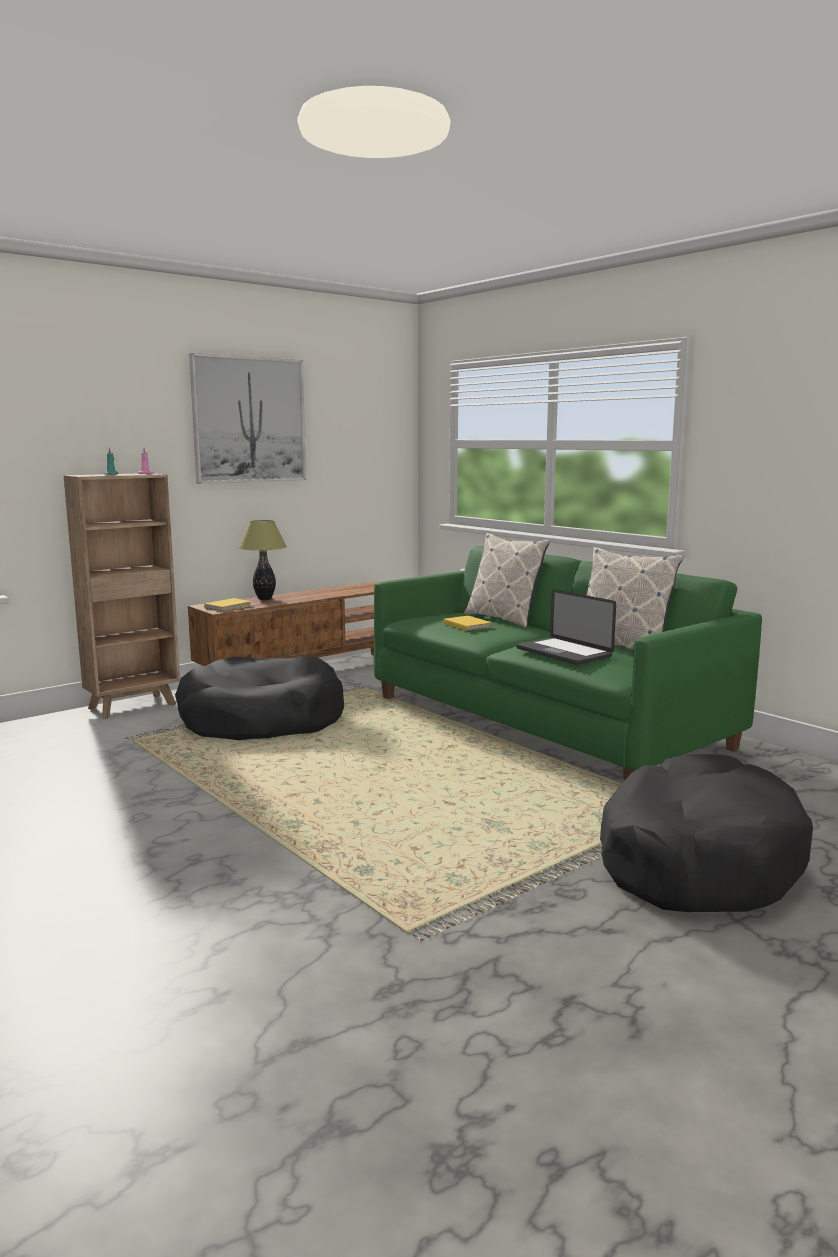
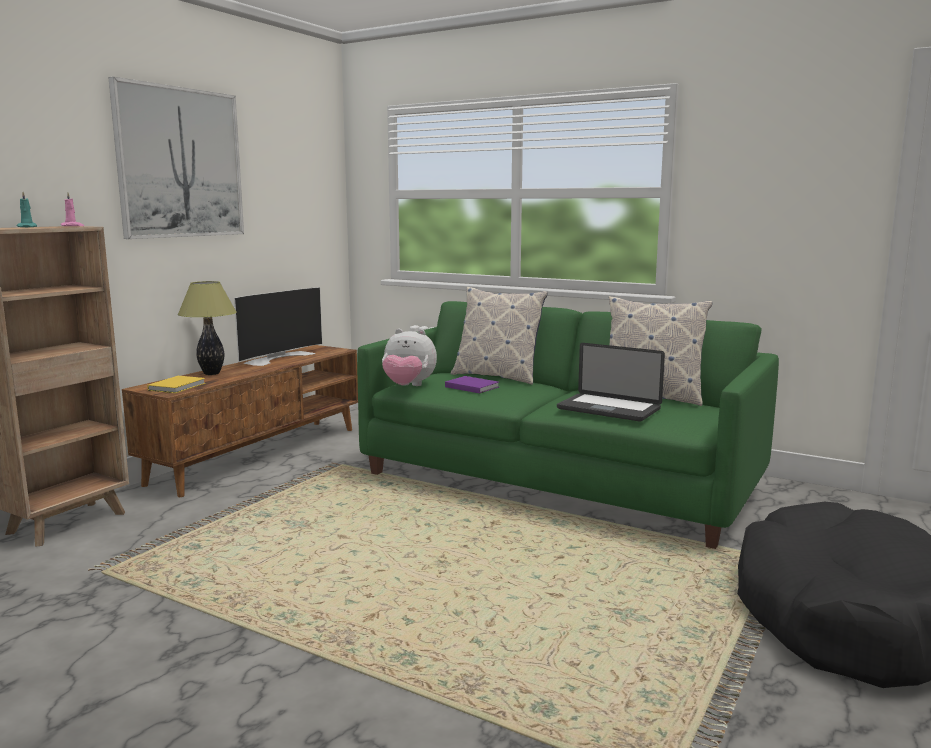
camera: 20 degrees left, 0 degrees up
black dog bed [175,656,344,740] -> none
yellow book [444,616,492,631] -> purple book [445,376,499,393]
none -> television [234,287,322,366]
none -> plush toy [382,329,437,386]

